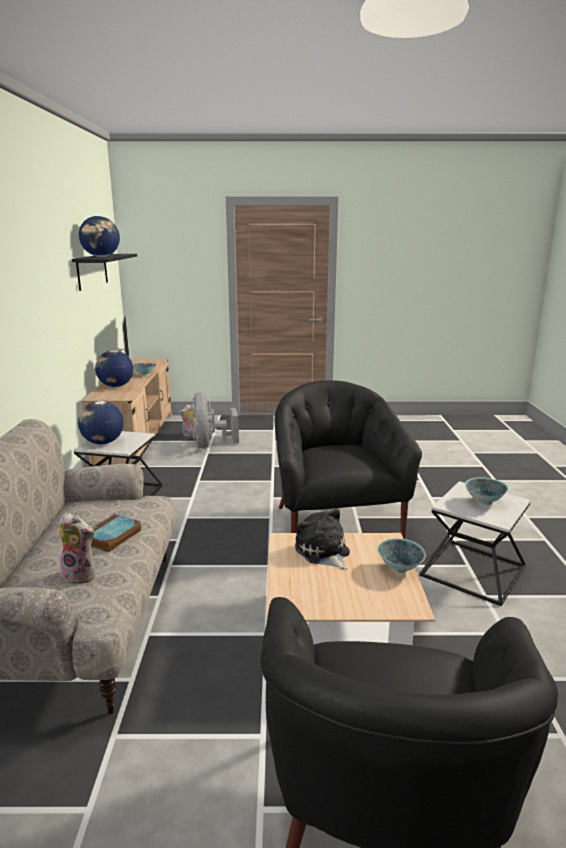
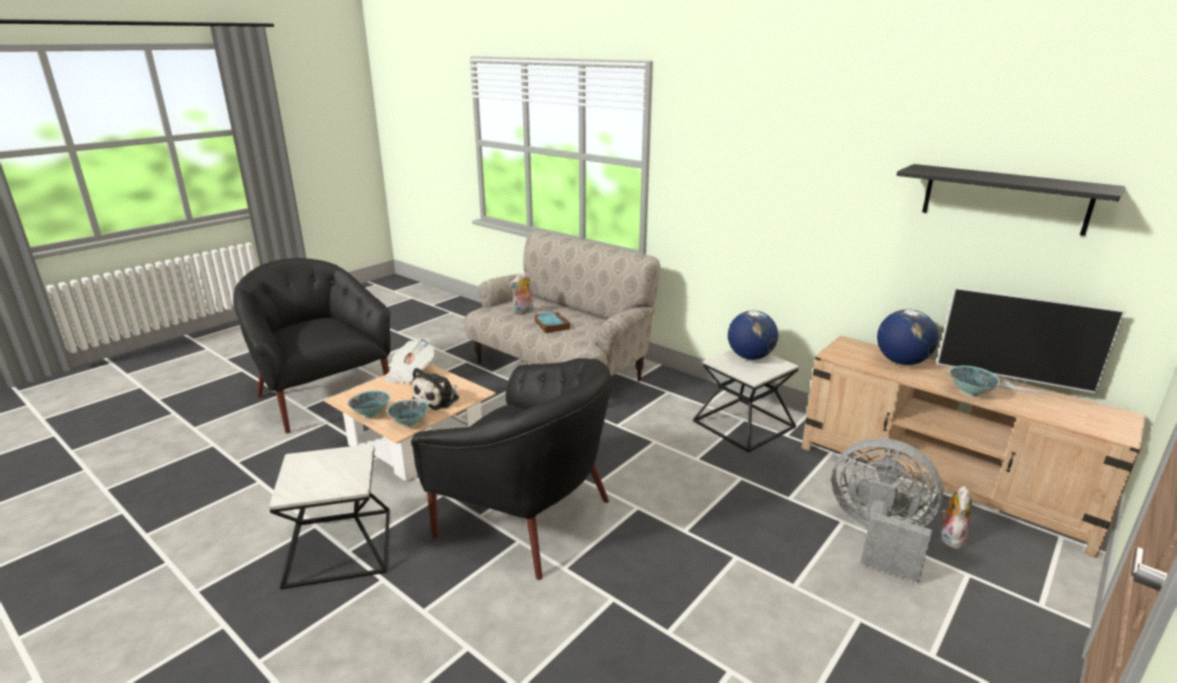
camera: 130 degrees right, 5 degrees up
globe [79,216,120,257] -> none
plush toy [295,509,350,570] -> plush toy turned 105 degrees clockwise [412,368,459,410]
bowl [465,477,508,506] -> bowl moved to [387,399,429,427]
none -> newspaper [384,338,435,383]

